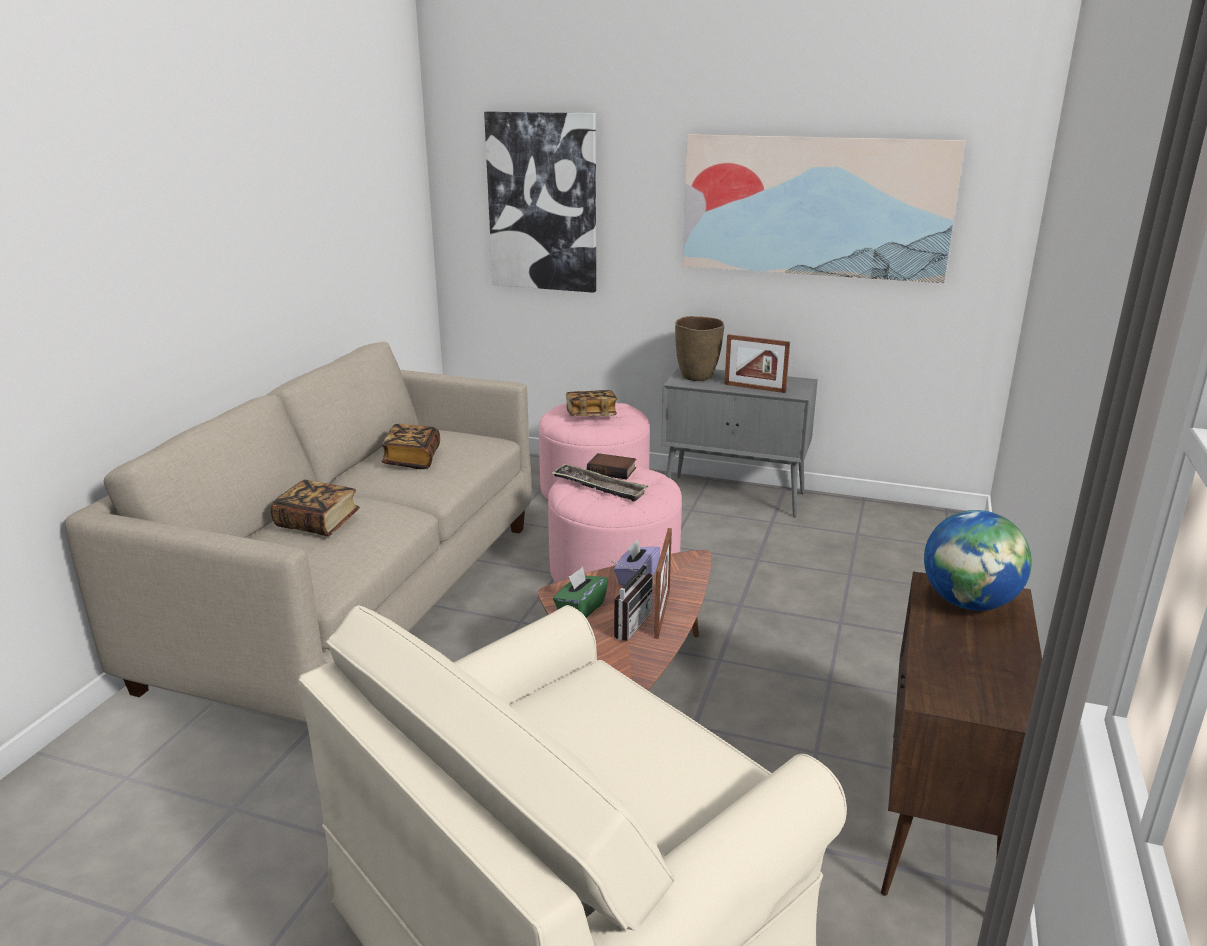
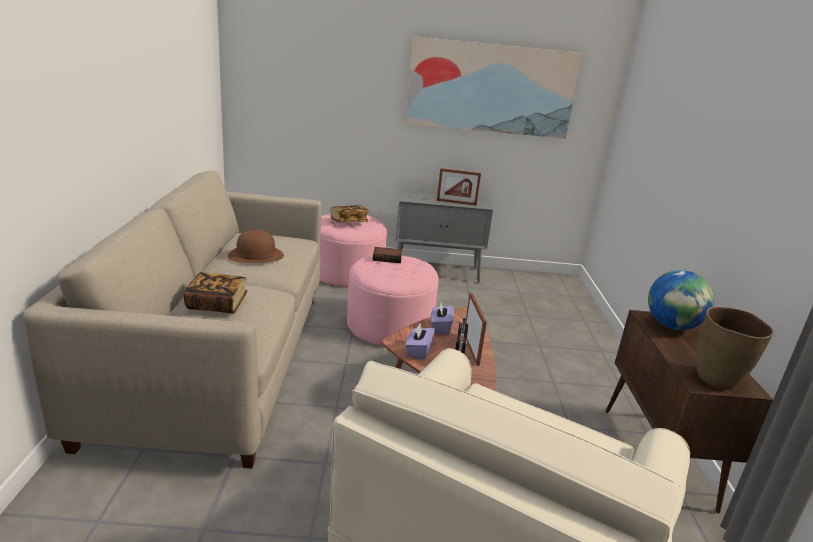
camera: 20 degrees left, 0 degrees up
book [382,424,440,469] -> brown hat [228,230,284,263]
picture [484,111,596,293] -> none
tray [552,463,648,502] -> none
green tissue box [553,567,608,618] -> purple tissue box [405,323,435,360]
brown vase [675,316,724,381] -> brown vase moved to [696,307,774,389]

